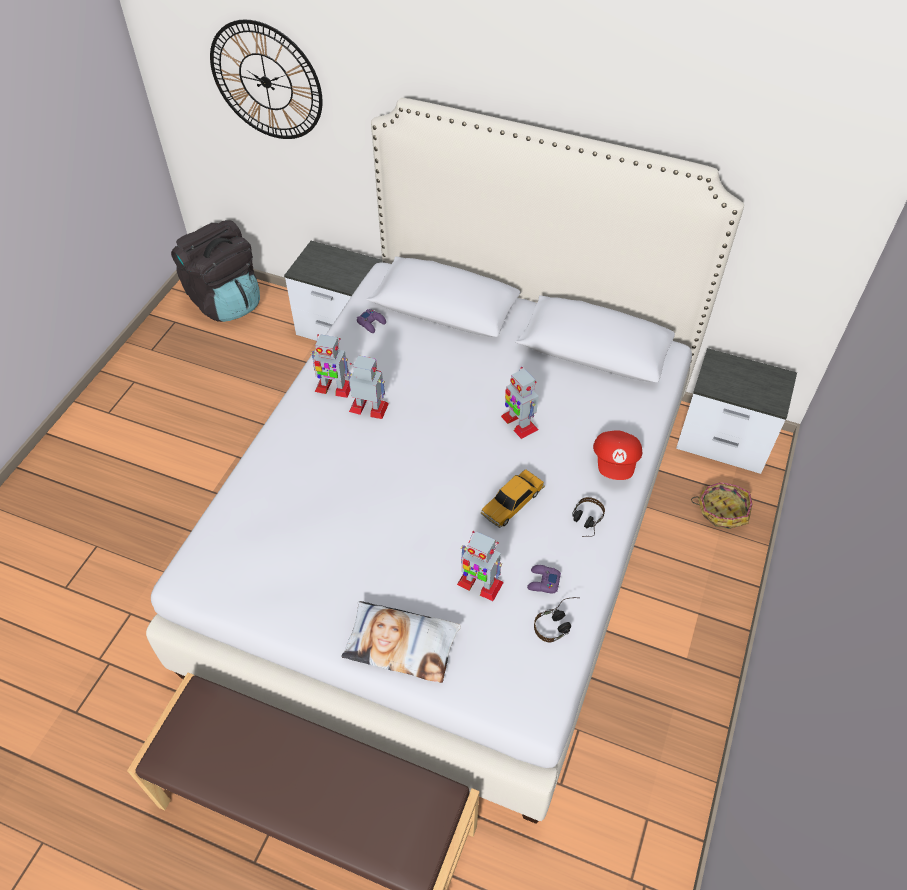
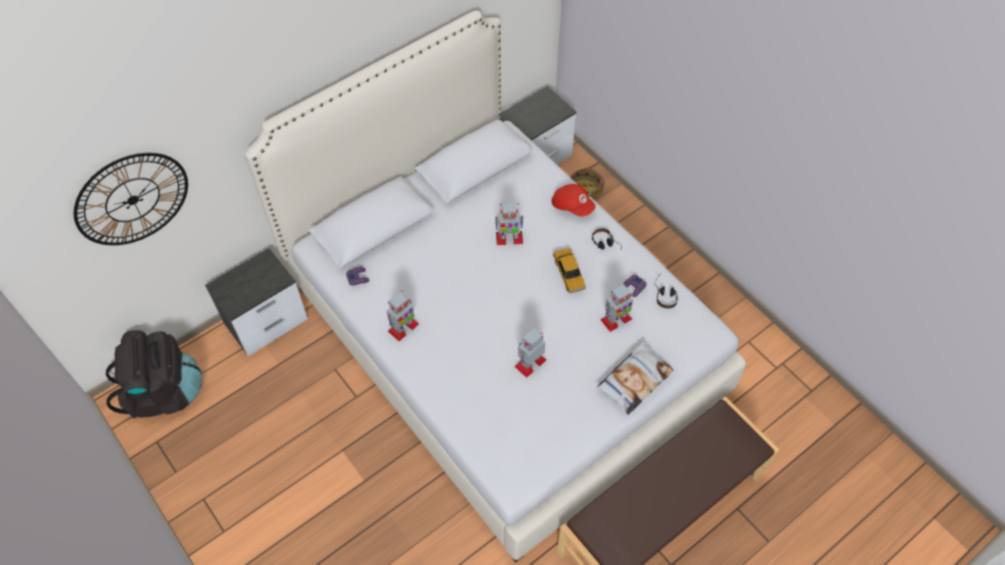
camera: 60 degrees left, 5 degrees up
toy robot [347,355,389,419] -> toy robot moved to [514,328,546,378]

